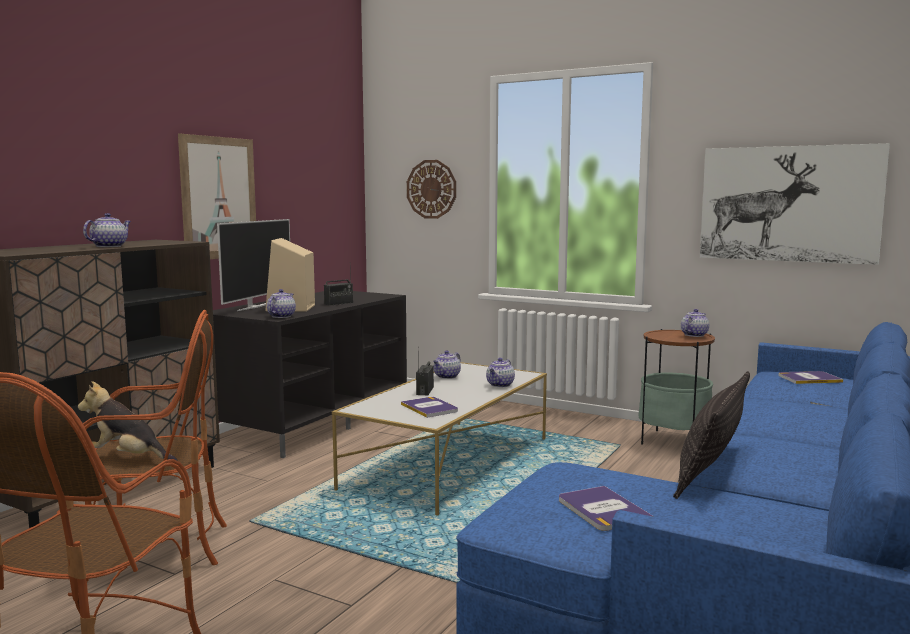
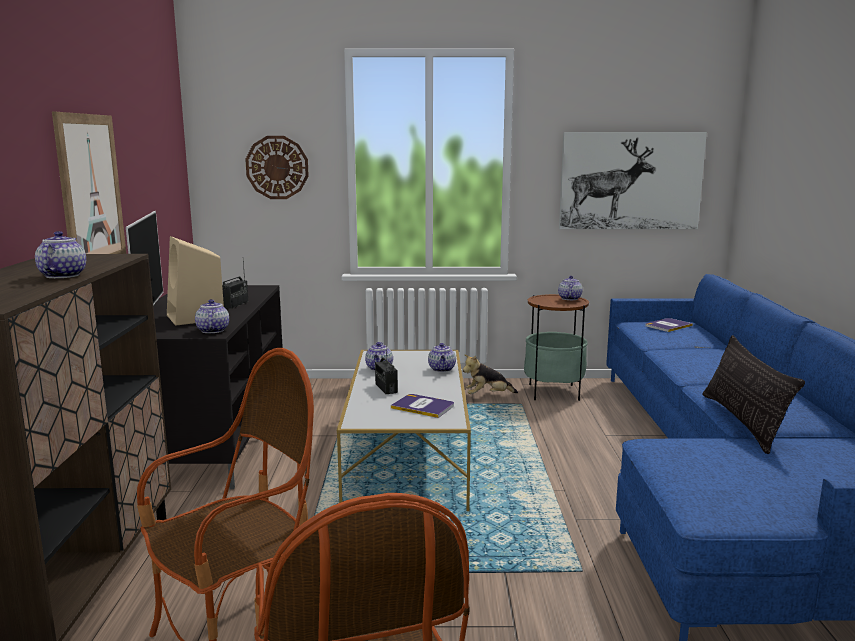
camera: 30 degrees left, 5 degrees up
plush toy [78,381,177,460] -> plush toy moved to [463,354,518,394]
book [559,486,653,531] -> none

